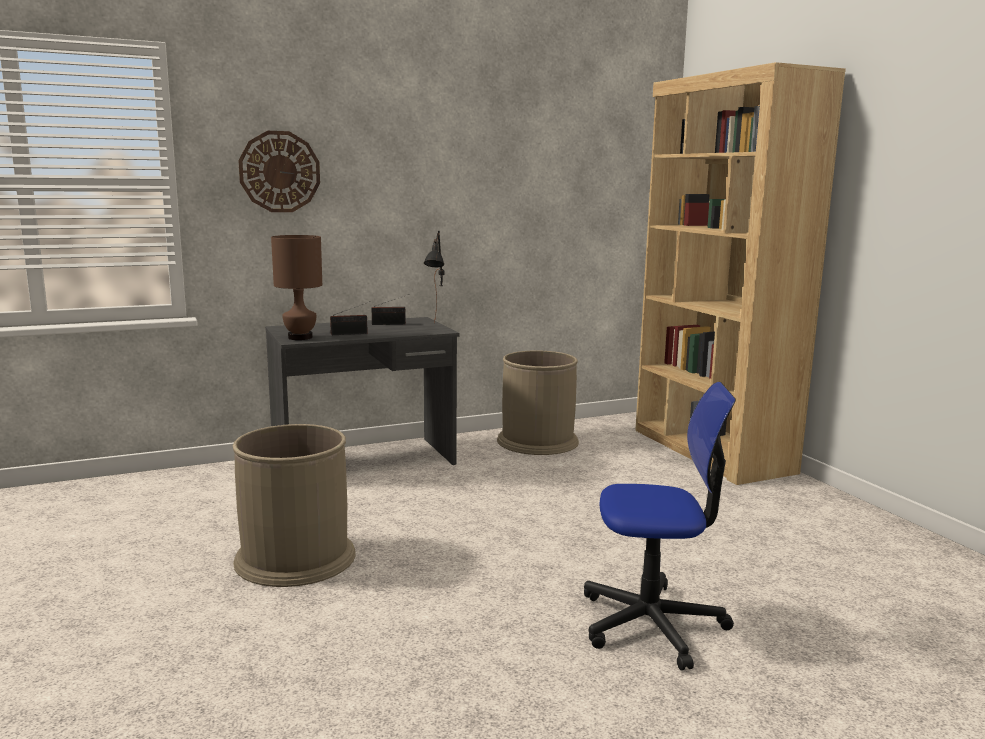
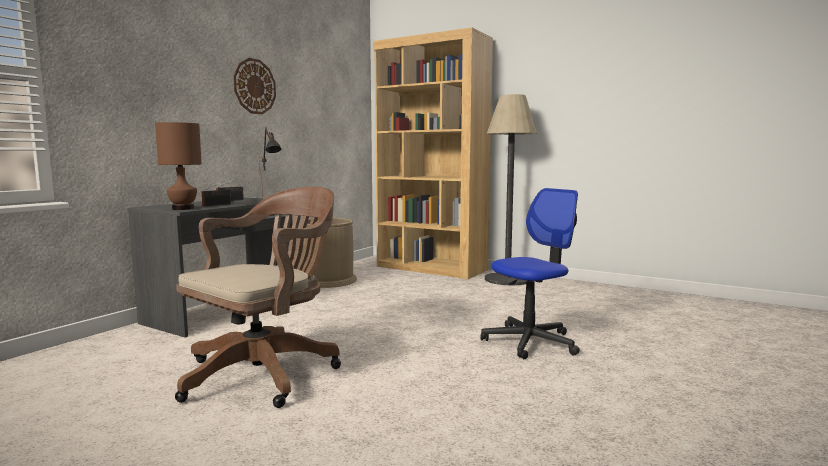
camera: 35 degrees left, 5 degrees down
brown trash can [233,424,356,587] -> brown office chair [175,187,341,408]
wall clock [238,131,320,212] -> wall clock moved to [233,58,276,114]
none -> floor lamp [485,94,537,286]

